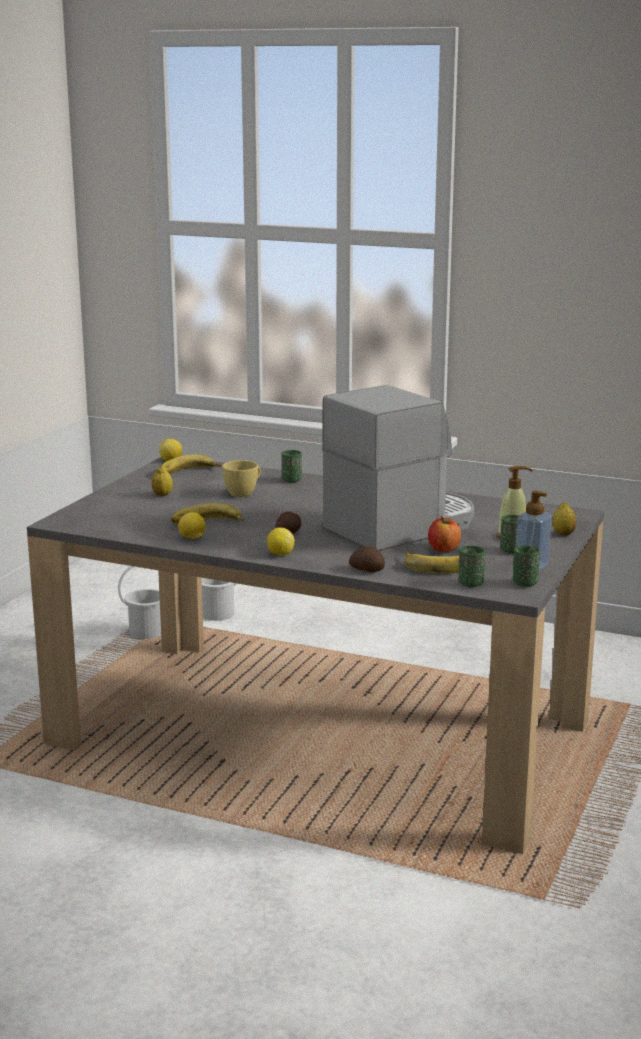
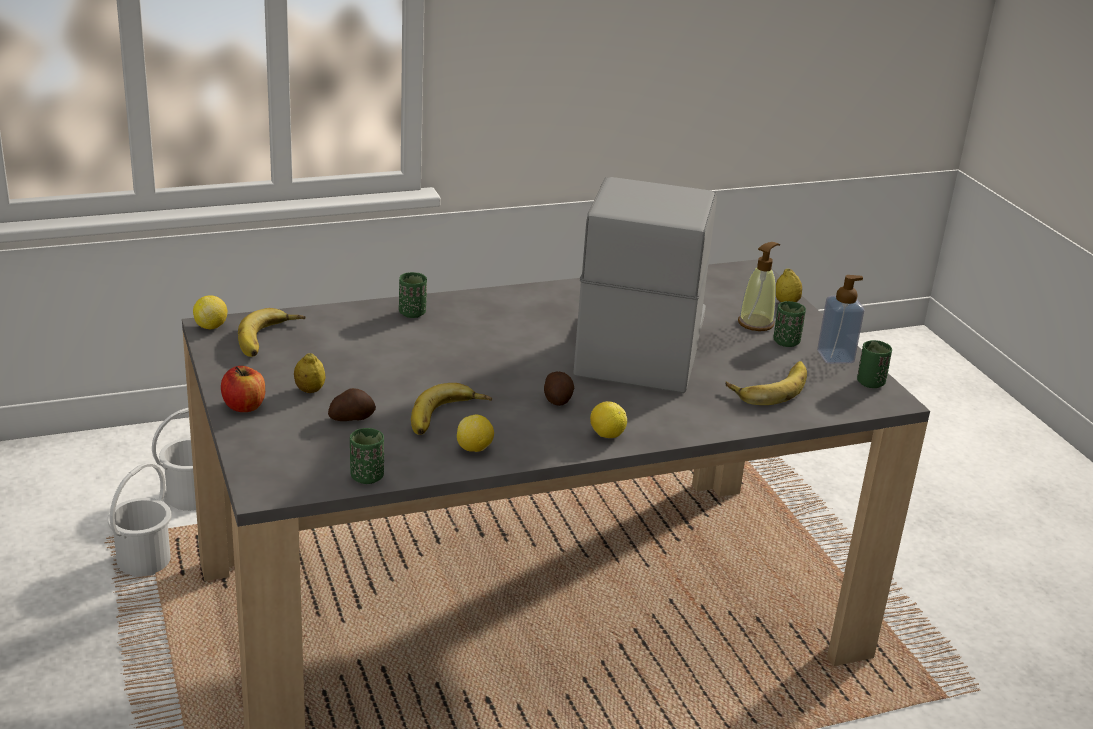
camera: 45 degrees left, 10 degrees up
yellow cup [222,460,261,497] -> none
potato [349,546,385,572] -> potato moved to [328,388,376,421]
apple [428,516,461,552] -> apple moved to [221,366,265,412]
green cup [459,546,485,587] -> green cup moved to [350,428,384,484]

